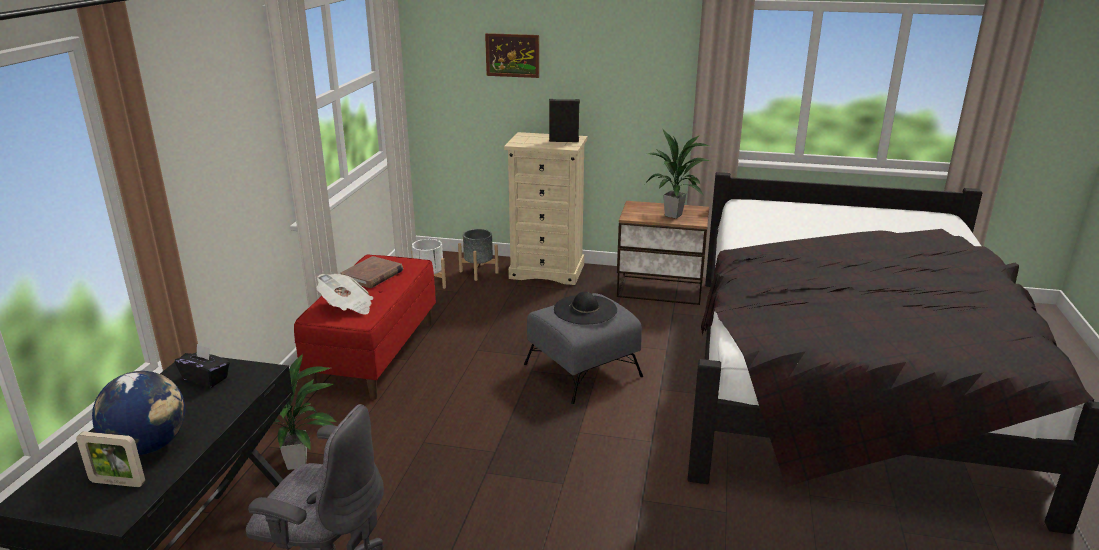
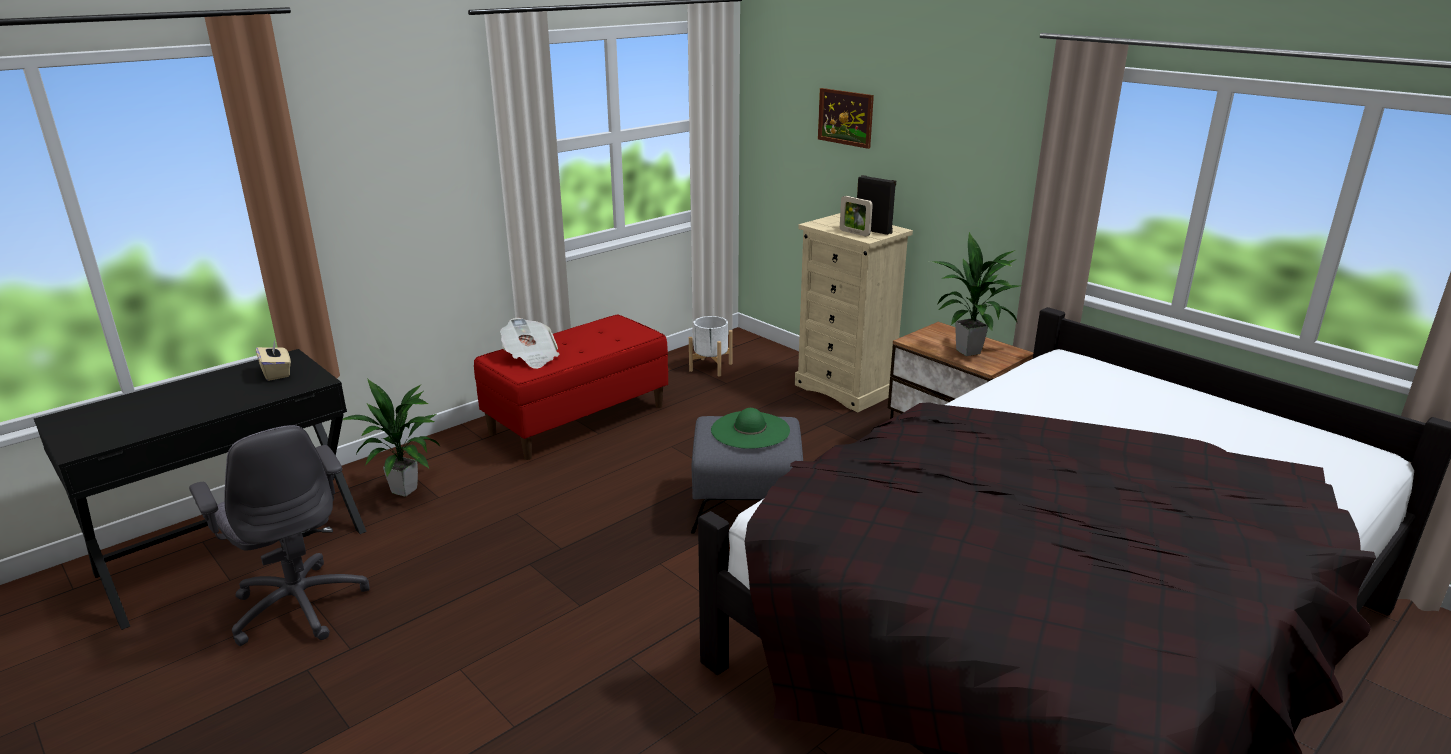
camera: 35 degrees right, 0 degrees up
picture frame [76,432,145,487] -> picture frame moved to [840,196,873,236]
globe [92,371,185,455] -> none
black tissue box [175,344,230,388] -> beige tissue box [256,339,291,381]
brown book [341,256,403,288] -> none
grey planter [458,229,499,281] -> none
black hat [554,292,617,325] -> green hat [711,408,790,449]

